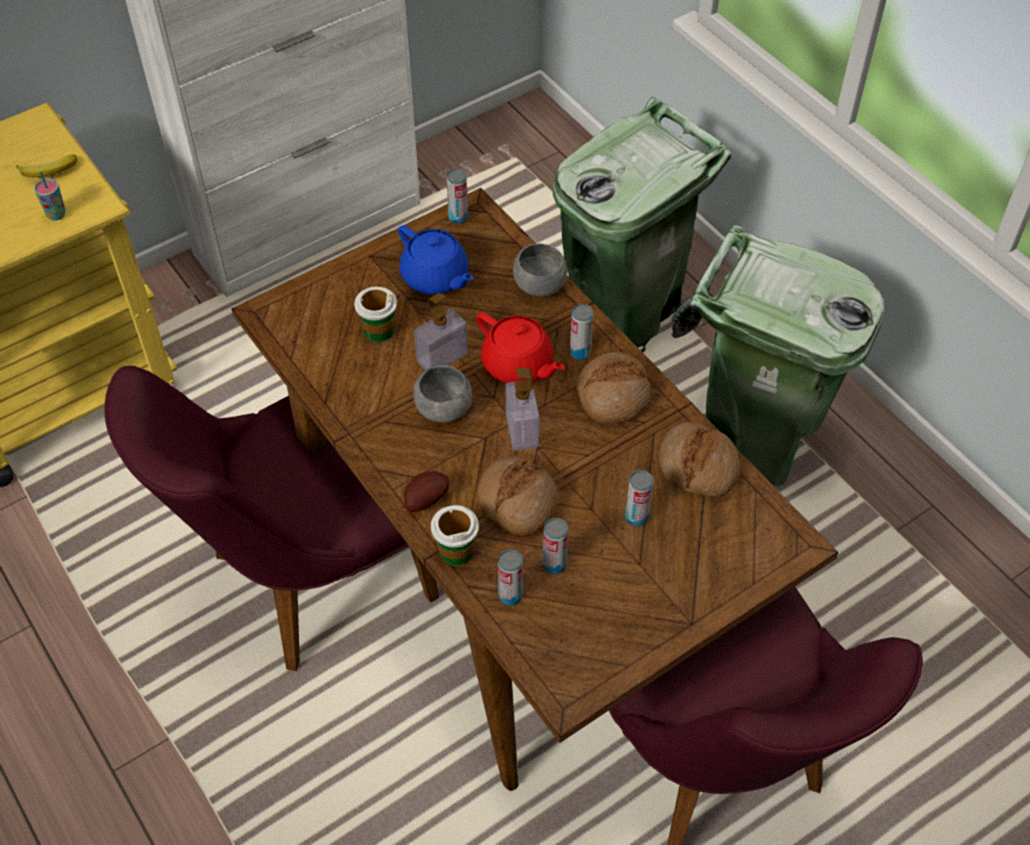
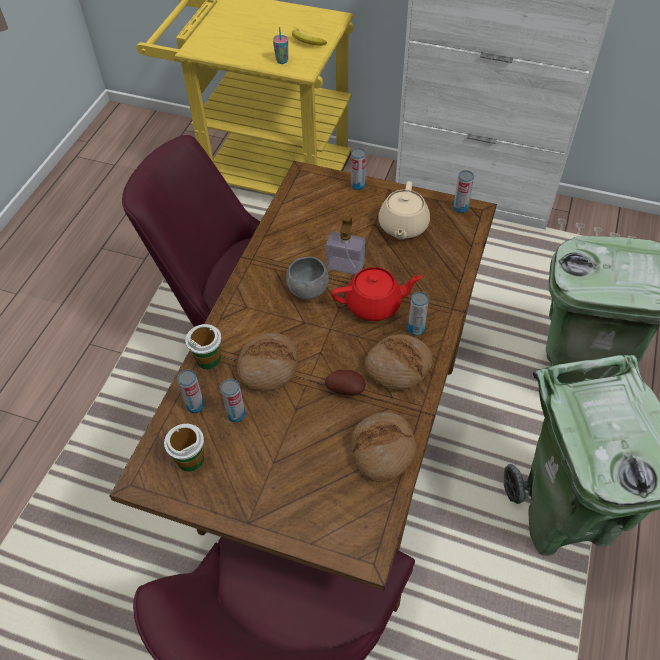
camera: 55 degrees right, 0 degrees up
cup [354,287,397,342] -> cup moved to [164,424,204,472]
blue teapot [398,225,474,295] -> beige teapot [378,181,430,239]
potato [404,471,450,512] -> potato moved to [325,369,366,396]
red teapot [476,312,565,383] -> red teapot turned 105 degrees counterclockwise [332,267,423,321]
soap dispenser [506,367,540,451] -> none
grey bowl [513,243,567,297] -> none
can [625,470,653,526] -> can moved to [351,148,366,190]

